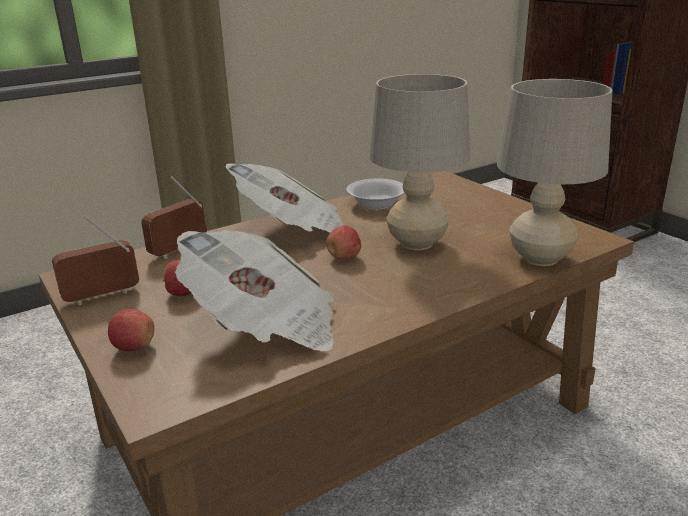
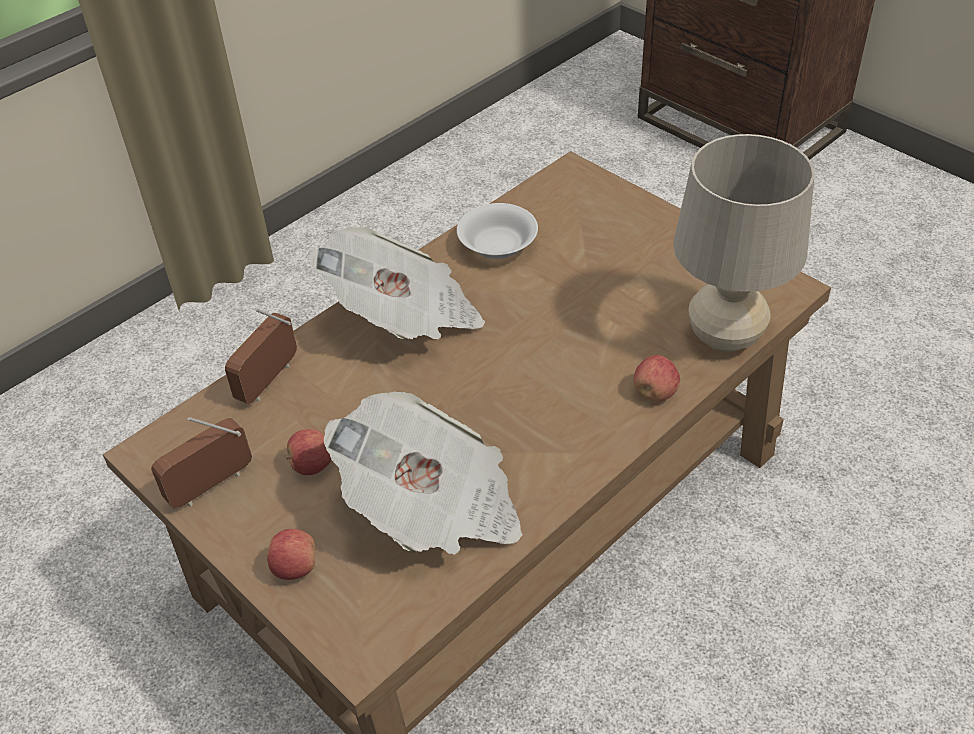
camera: 10 degrees left, 20 degrees up
apple [326,225,361,259] -> apple moved to [634,355,680,401]
beige table lamp [369,74,470,250] -> none

